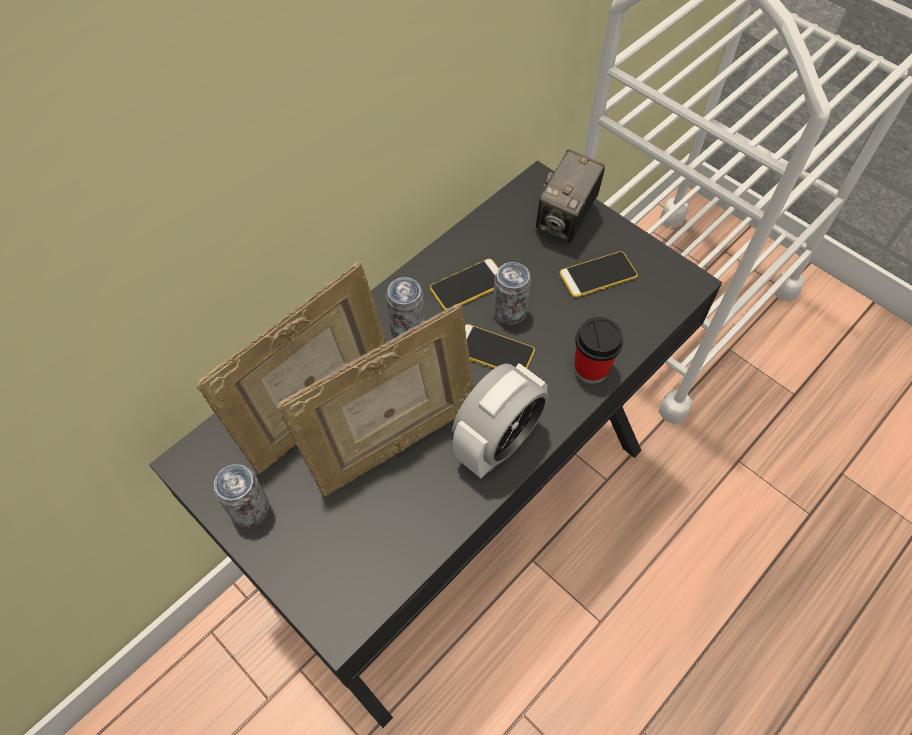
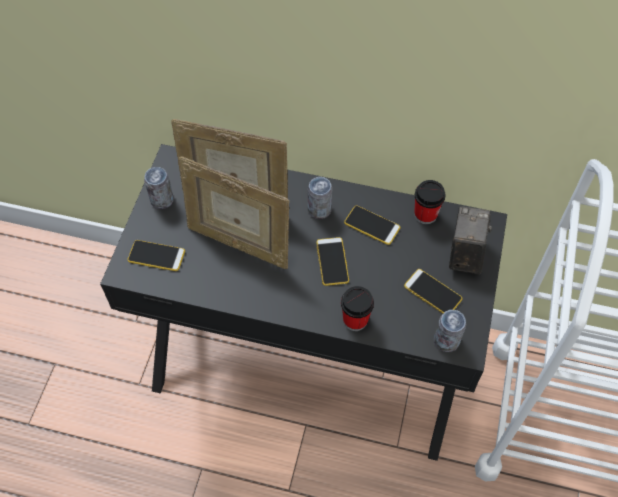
camera: 60 degrees right, 0 degrees up
alarm clock [452,363,549,478] -> none
can [492,262,531,325] -> can moved to [434,310,466,352]
camera [536,149,605,243] -> camera turned 105 degrees clockwise [449,206,492,274]
none -> phone [127,240,185,271]
none -> cup [414,180,446,224]

